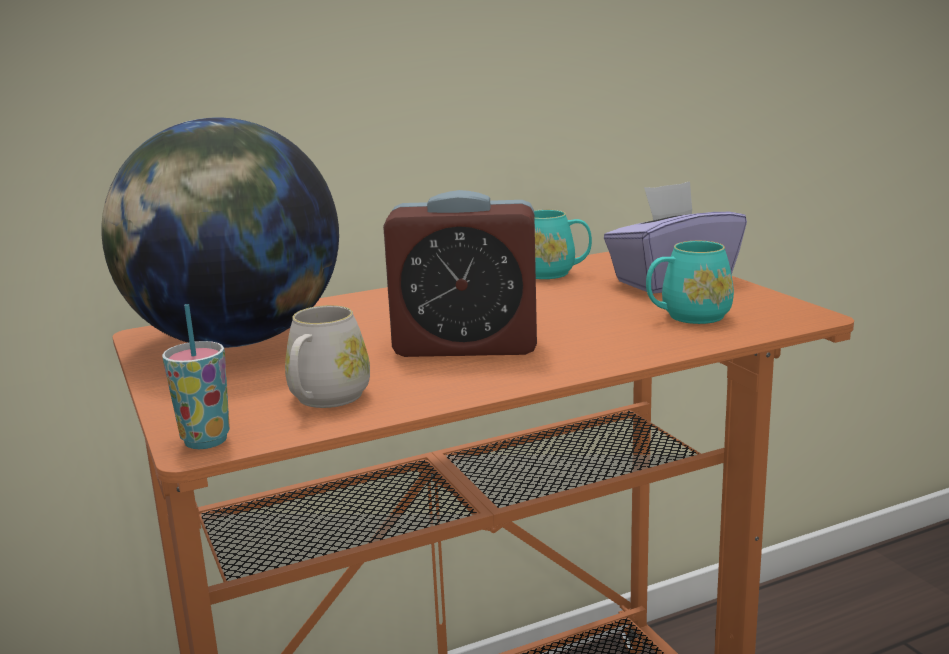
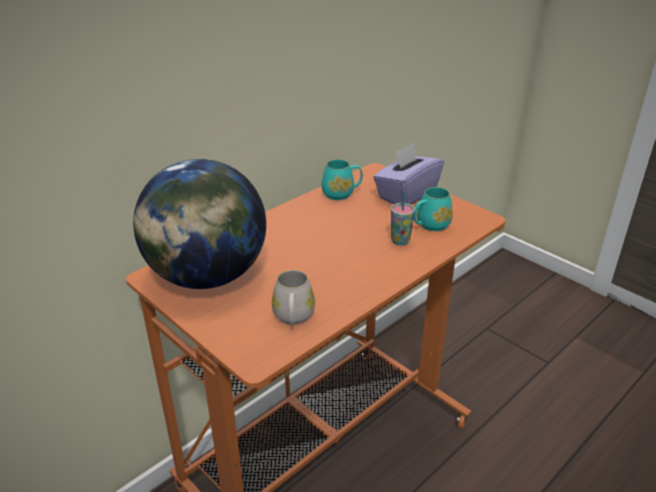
camera: 20 degrees left, 15 degrees up
cup [162,304,230,449] -> cup moved to [391,191,415,245]
alarm clock [383,190,537,357] -> none

